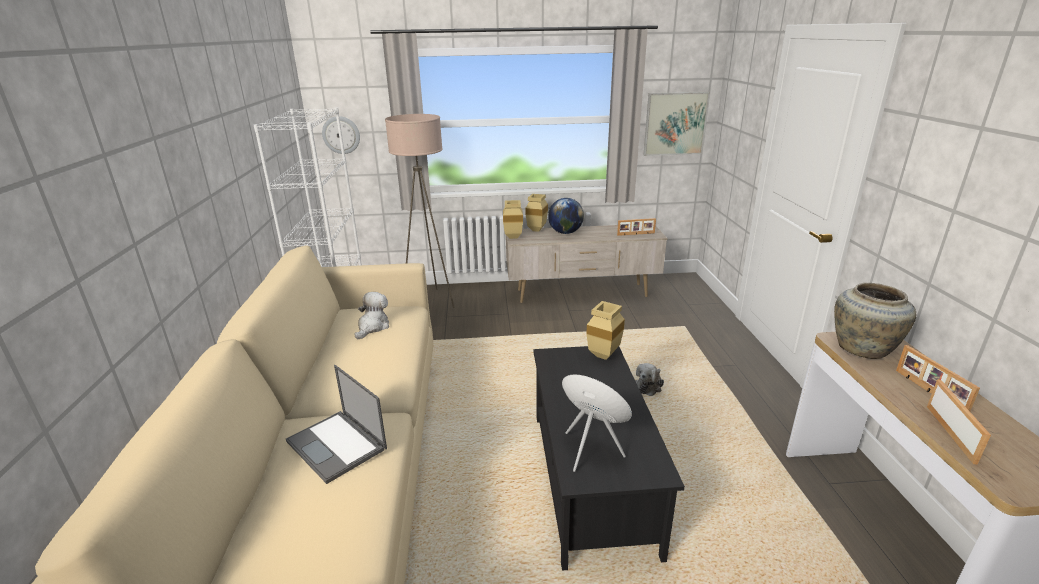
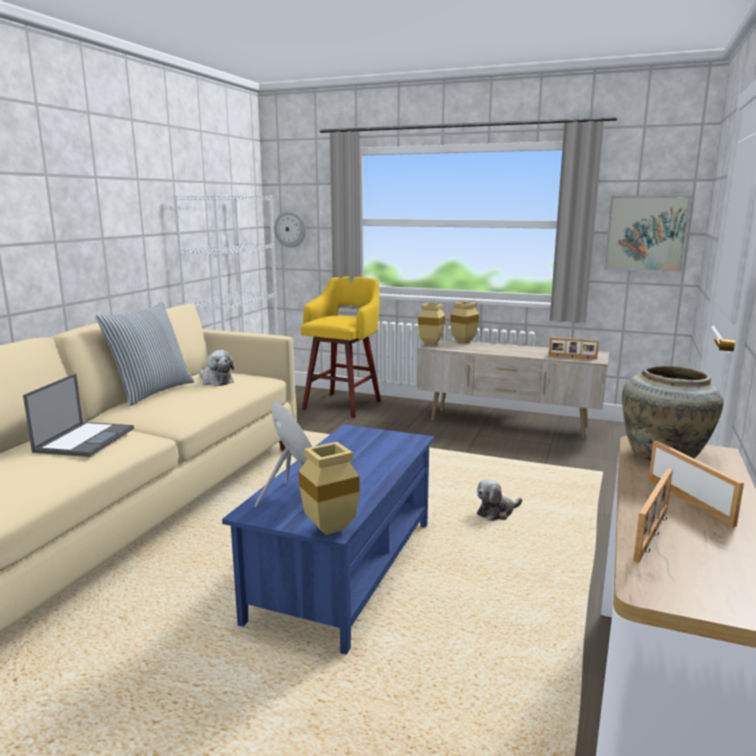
camera: 25 degrees right, 10 degrees down
laptop [286,365,387,484] -> laptop turned 150 degrees counterclockwise [23,373,134,457]
plush toy [354,292,389,339] -> plush toy turned 90 degrees clockwise [199,350,234,386]
beige floor lamp [385,114,455,308] -> yellow stool [301,276,381,418]
black coffee table [533,346,685,571] -> blue coffee table [222,424,434,655]
globe [548,198,584,234] -> none
beige vase [587,301,625,360] -> beige vase moved to [299,442,360,535]
picture frame [896,345,980,411] -> picture frame turned 150 degrees clockwise [649,441,744,527]
none -> pillow [95,302,194,406]

